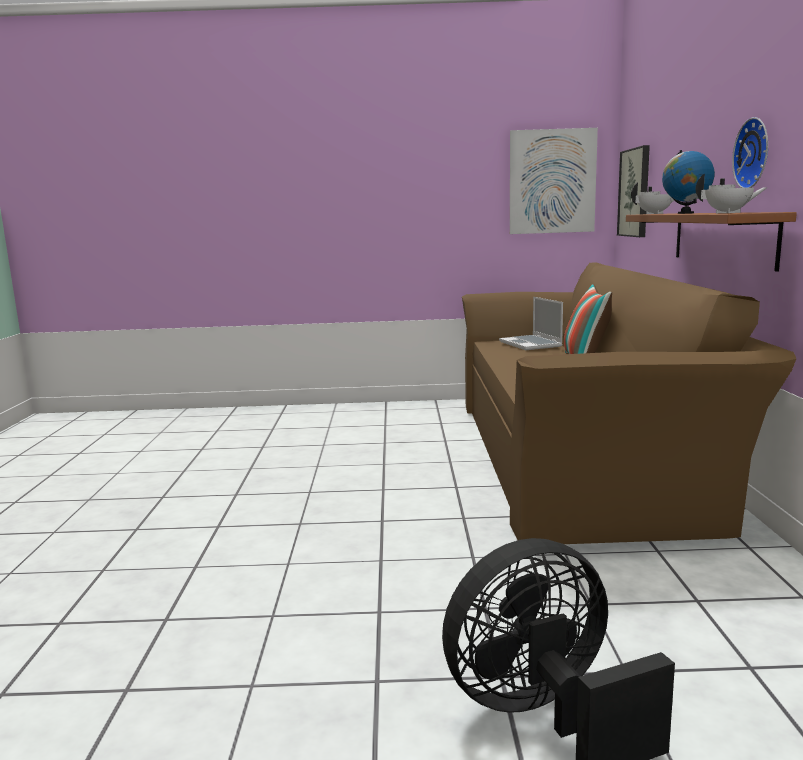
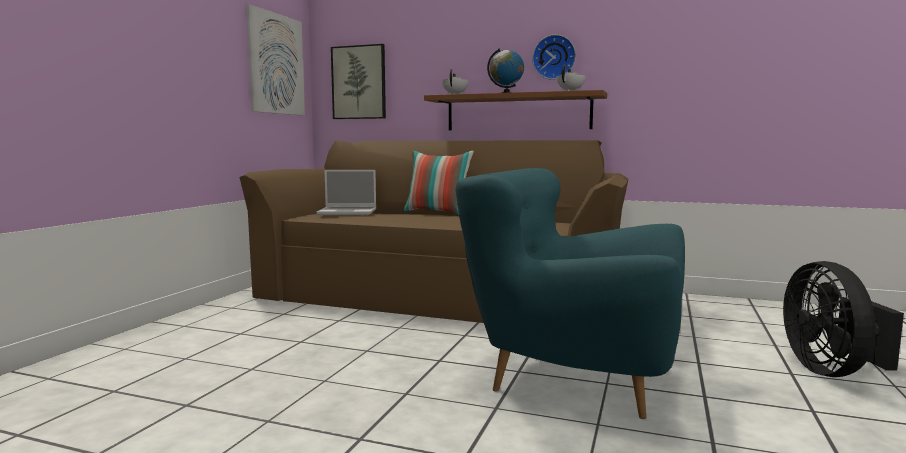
camera: 70 degrees left, 5 degrees down
none -> turquoise armchair [456,168,685,419]

